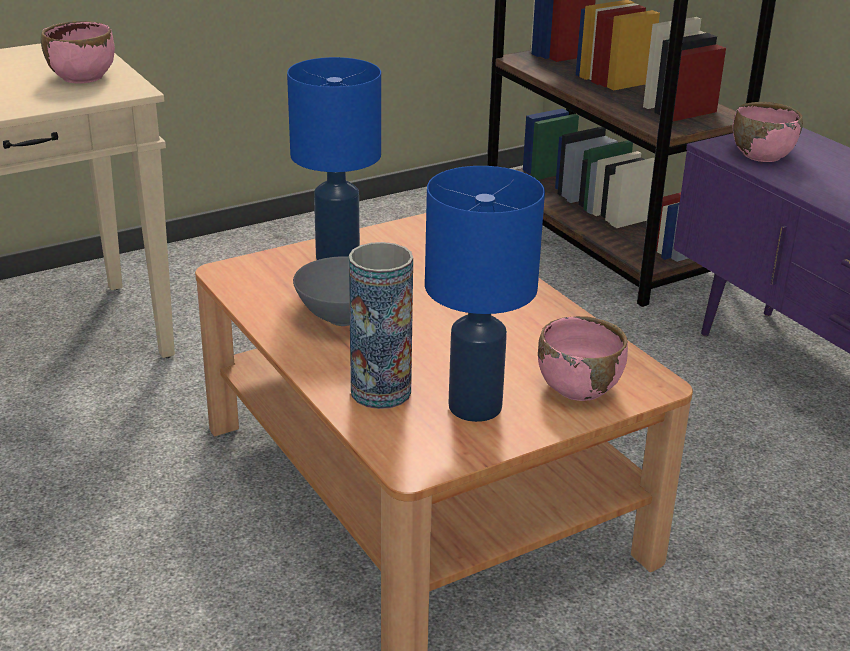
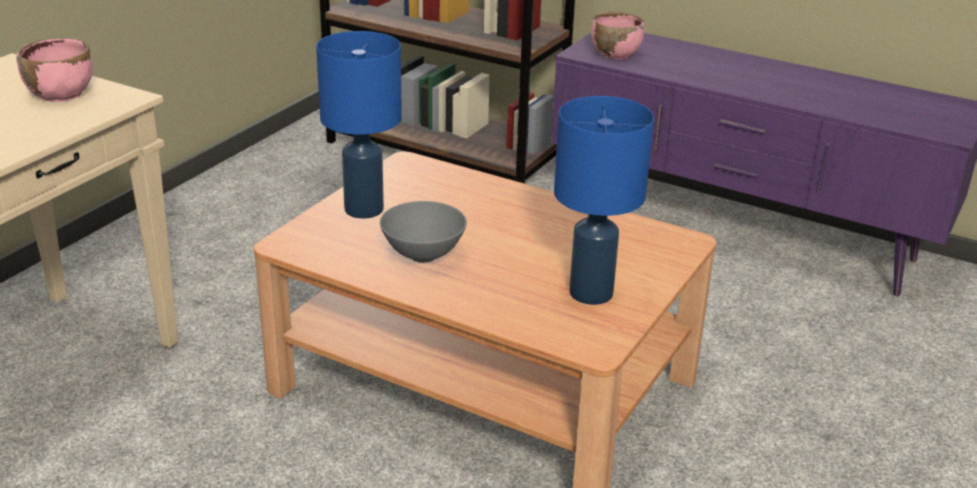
camera: 30 degrees left, 0 degrees up
vase [349,242,413,409] -> none
pink bowl [538,316,628,401] -> none

